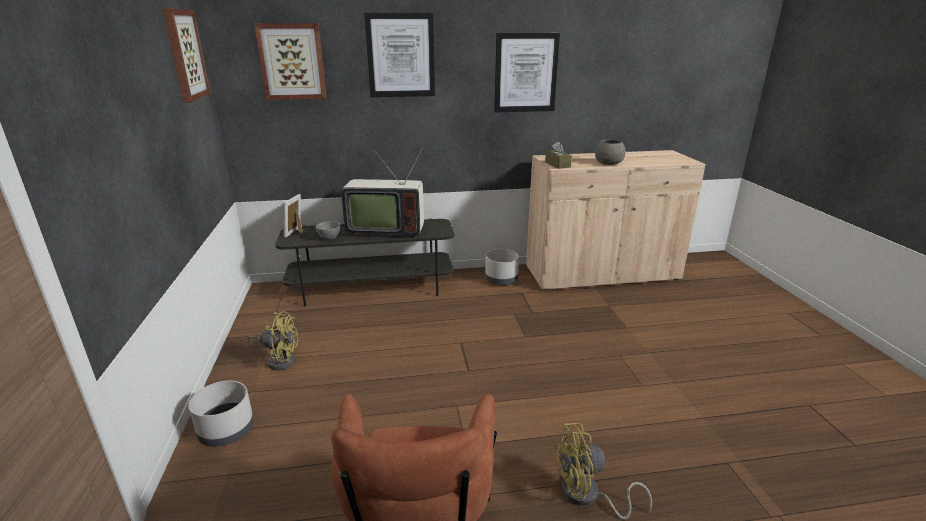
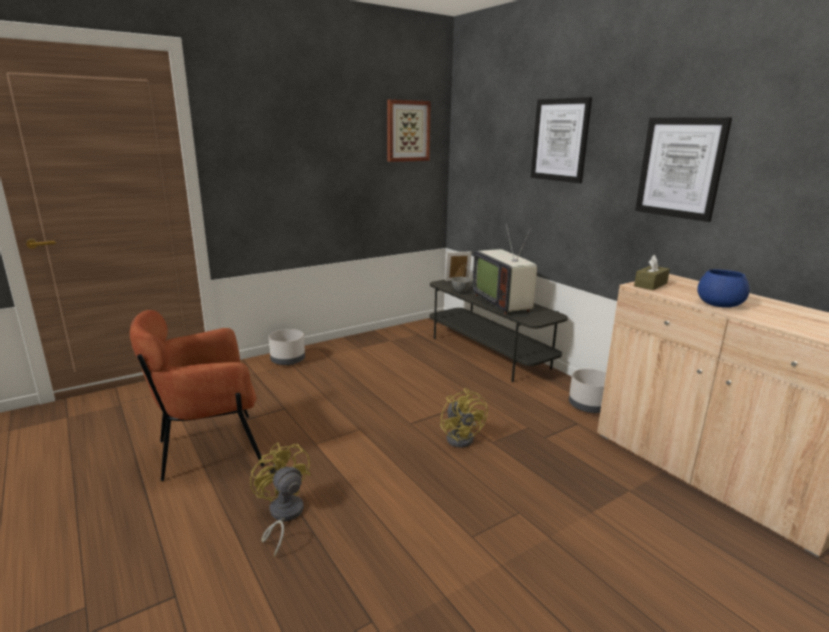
camera: 65 degrees right, 5 degrees down
yellow fan [247,311,298,370] -> yellow fan moved to [440,388,488,448]
picture [254,23,326,100] -> none
grey bowl [595,139,626,165] -> blue bowl [697,269,750,308]

